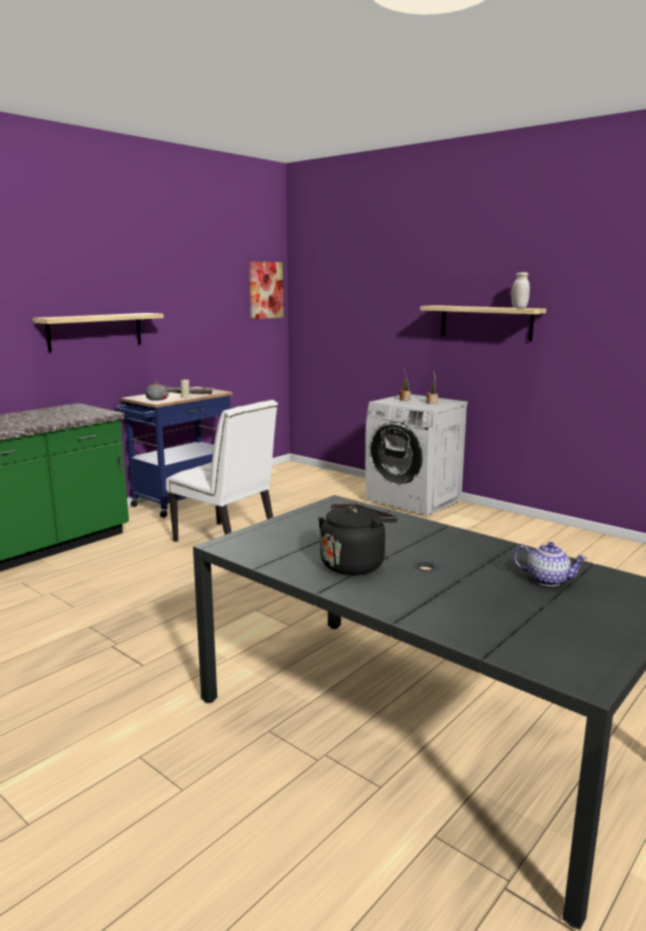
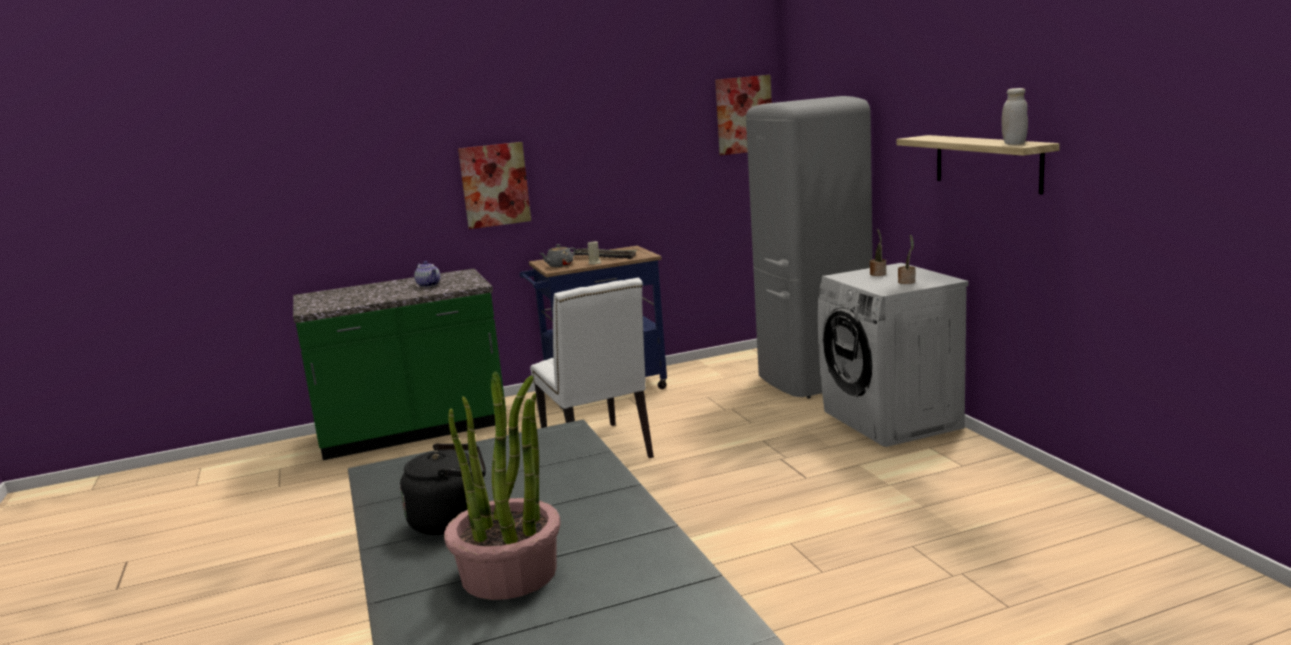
camera: 30 degrees right, 0 degrees up
shelf [33,313,164,352] -> picture [458,142,531,229]
teapot [513,542,588,586] -> teapot moved to [414,261,440,287]
none -> potted plant [444,371,560,600]
none -> grey fridge [746,96,873,399]

